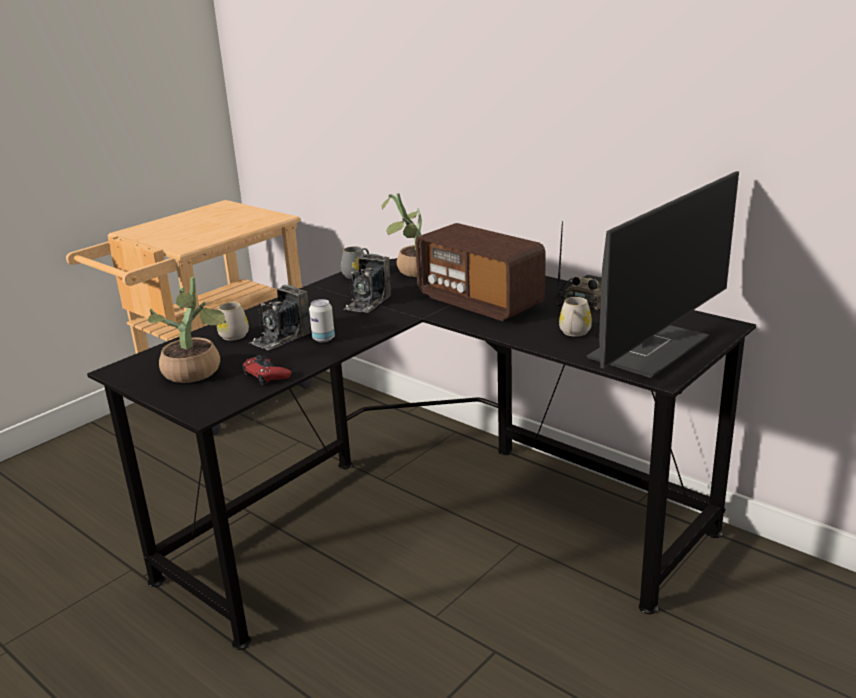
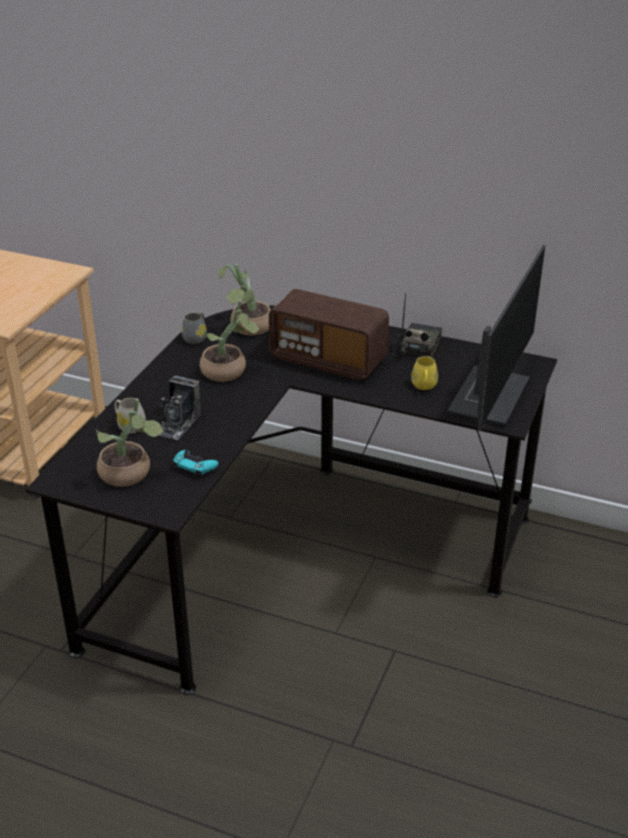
camera: 20 degrees left, 10 degrees up
red game controller [242,356,291,385] -> turquoise game controller [173,450,218,478]
can [309,299,335,342] -> none
camera [343,254,391,313] -> potted plant [200,300,261,382]
white mug [559,297,592,337] -> yellow mug [411,356,438,390]

